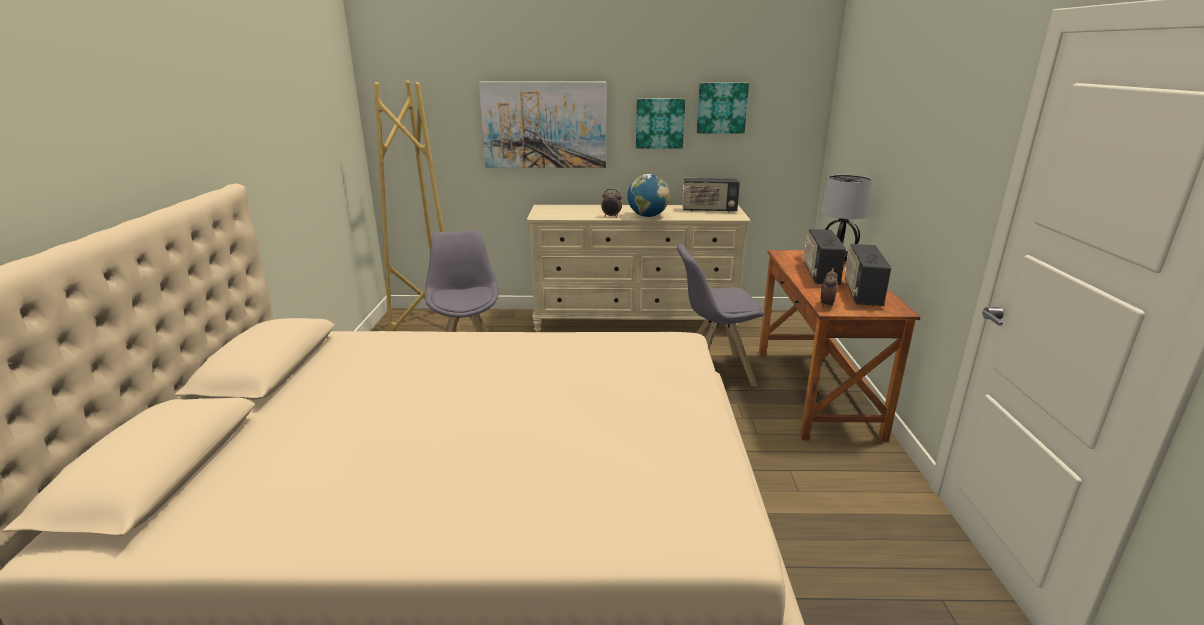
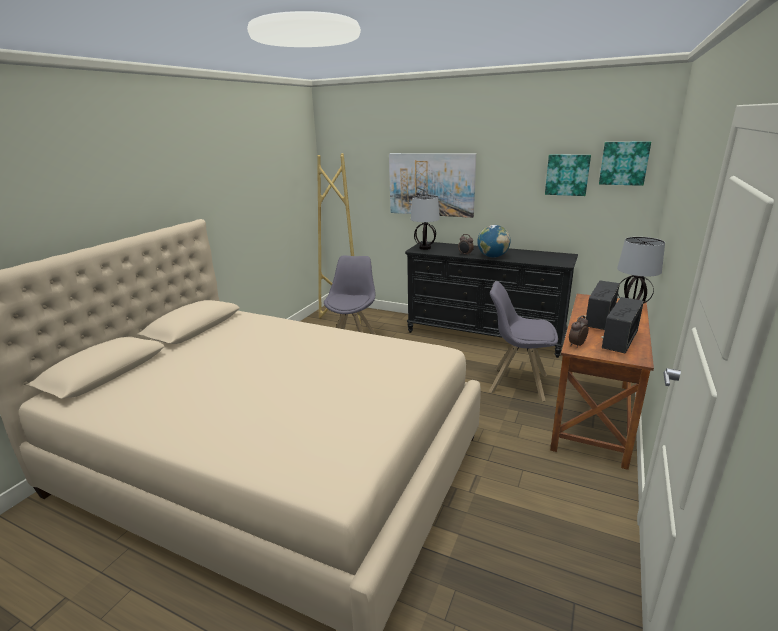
camera: 25 degrees right, 0 degrees up
beige dresser [527,205,750,332] -> black dresser [405,241,578,358]
picture [636,99,685,149] -> picture moved to [599,141,651,186]
radio [682,178,740,212] -> none
none -> table lamp [411,195,440,250]

